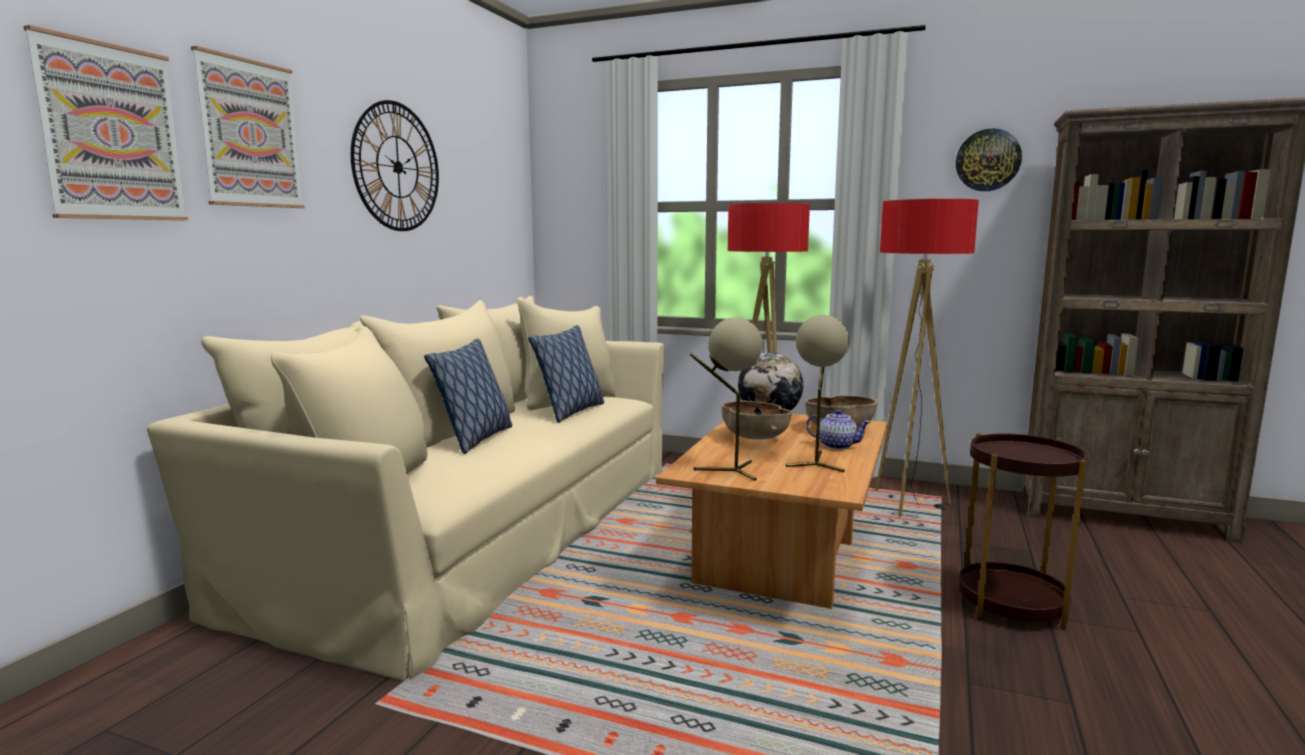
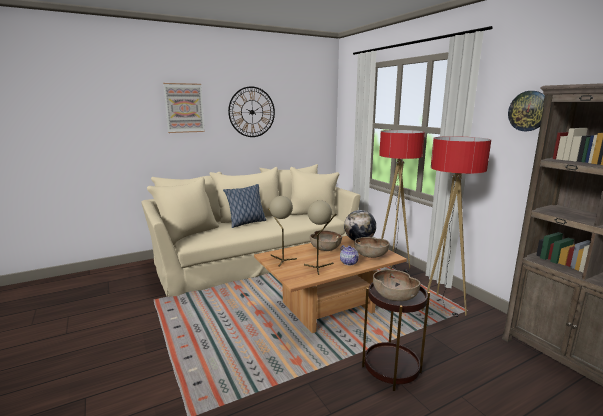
camera: 40 degrees right, 5 degrees up
picture [23,25,188,220] -> none
pillow [528,325,604,423] -> none
none -> brown bowl [373,270,421,301]

